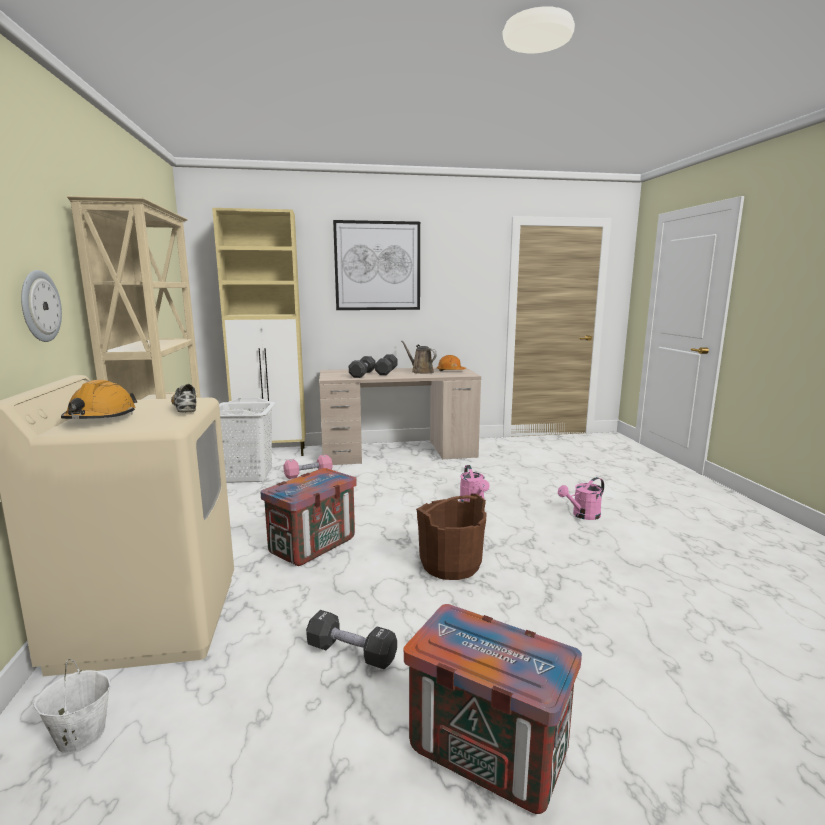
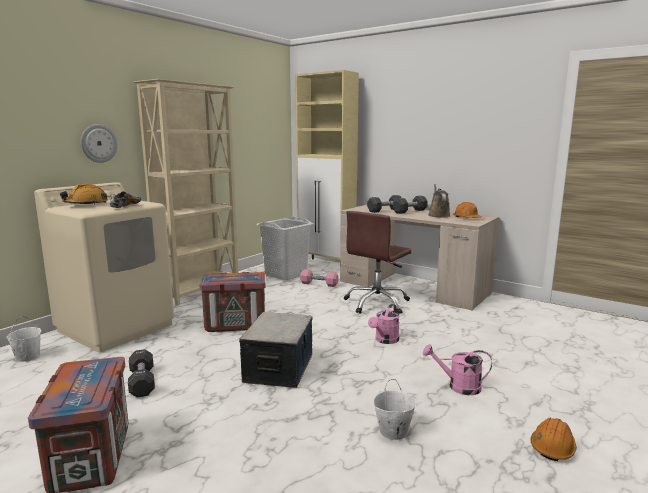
camera: 45 degrees right, 0 degrees up
picture [333,220,420,310] -> none
brown bucket [416,493,487,580] -> storage box [239,312,313,388]
none -> brown office chair [344,211,412,314]
none -> white bucket [373,379,417,440]
none -> orange hard hat [531,417,577,461]

